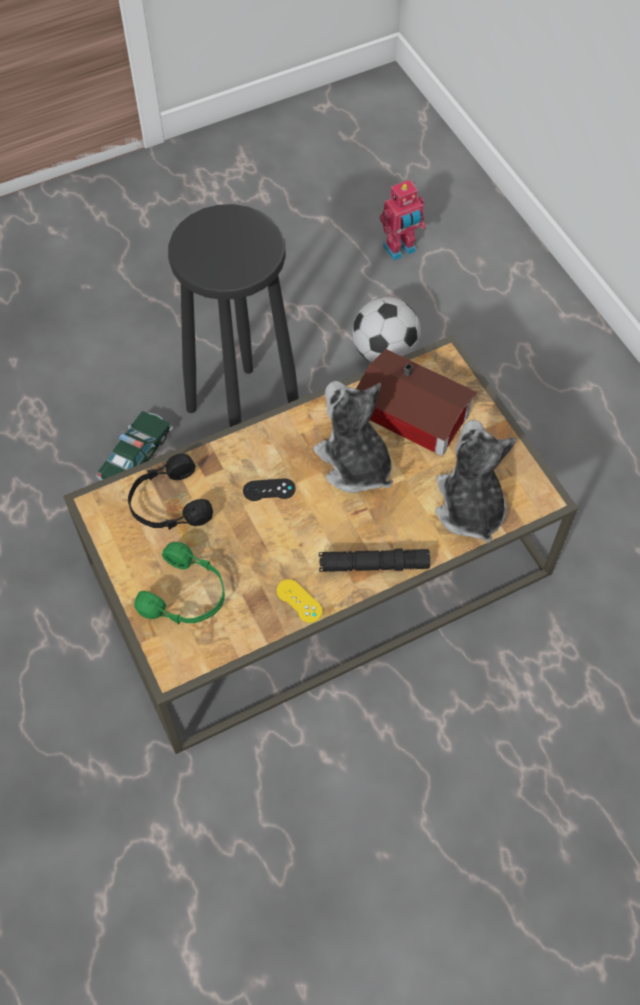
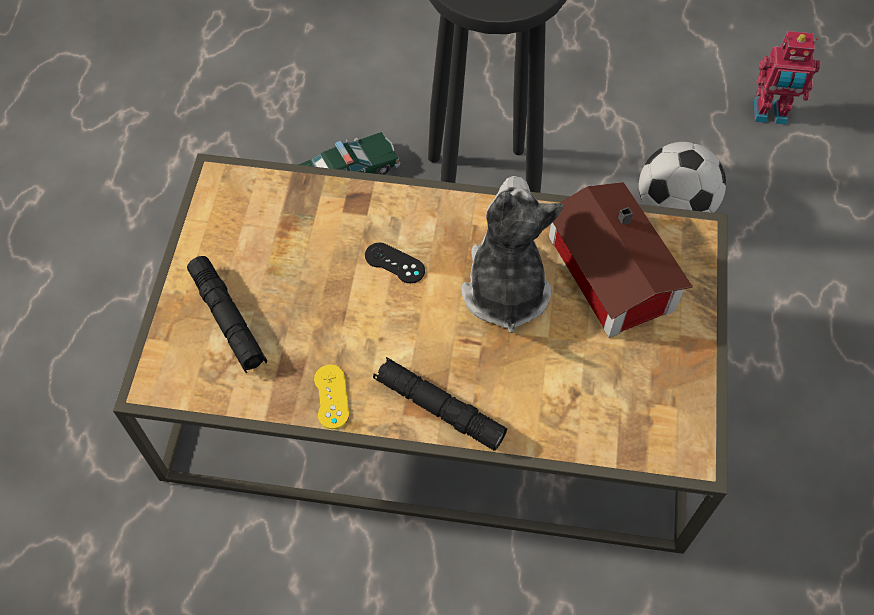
camera: 35 degrees right, 0 degrees up
black headphones [128,453,213,530] -> none
green headphones [134,542,225,624] -> black flashlight [187,256,267,374]
plush toy [436,420,517,543] -> none

